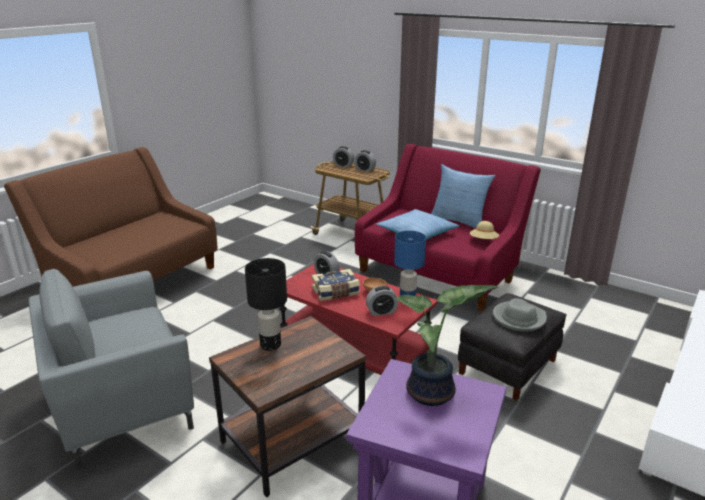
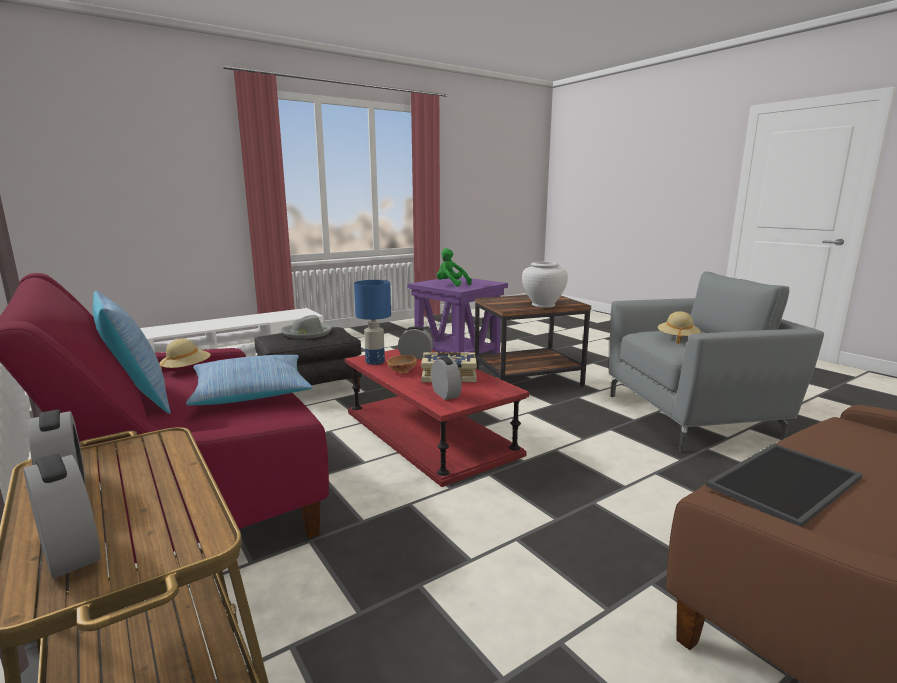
camera: 160 degrees left, 10 degrees down
black table lamp [245,258,287,351] -> white vase [522,262,568,308]
potted plant [395,285,499,406] -> green plush toy [437,248,472,287]
none -> beige hat [658,311,701,344]
none -> tray [706,443,863,527]

